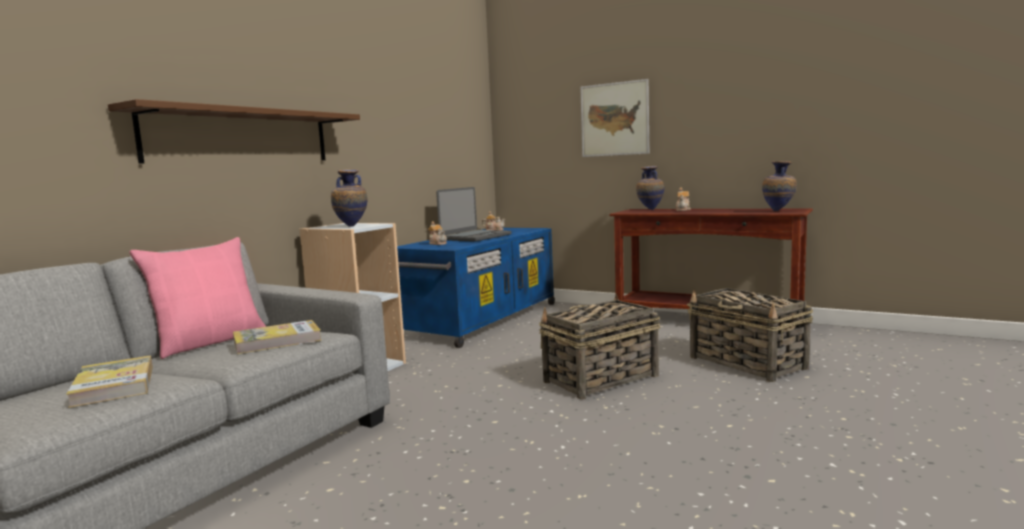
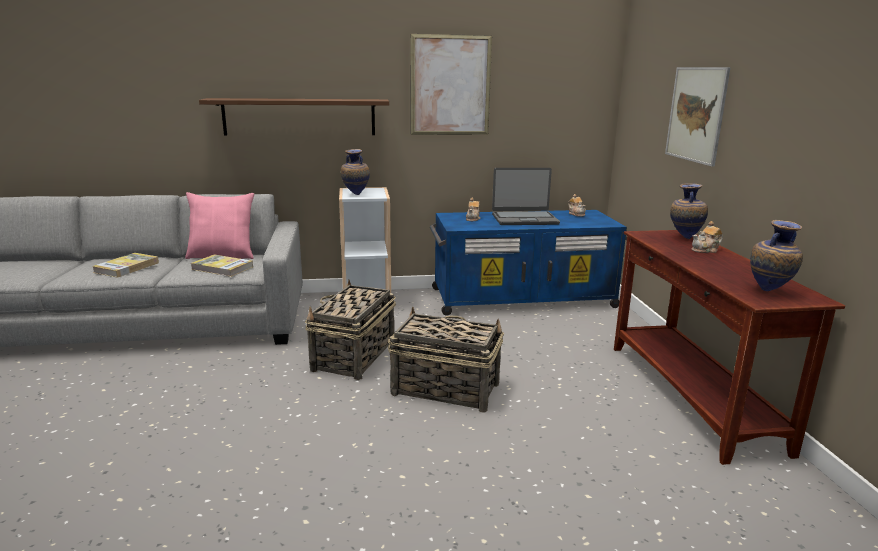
camera: 50 degrees right, 10 degrees up
basket [687,288,813,382] -> basket moved to [305,280,396,380]
none -> picture [410,34,492,135]

